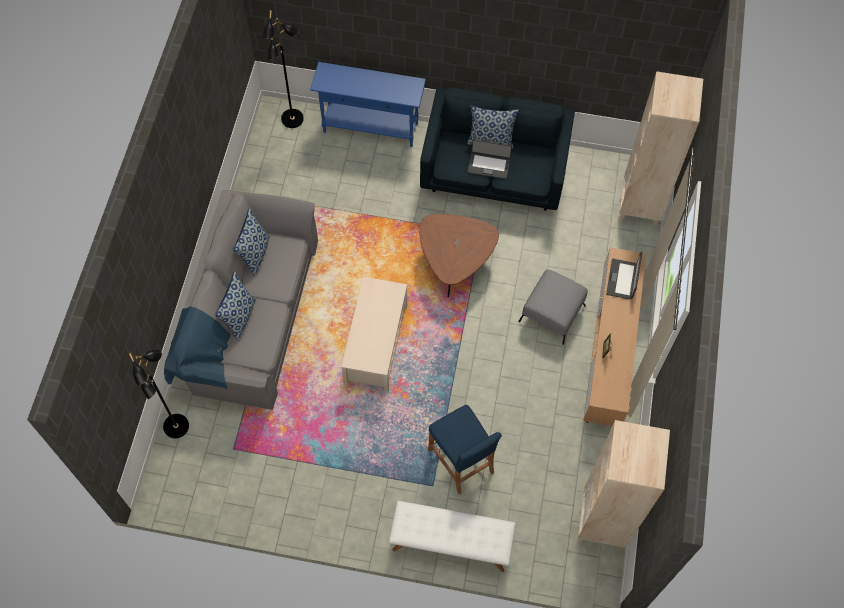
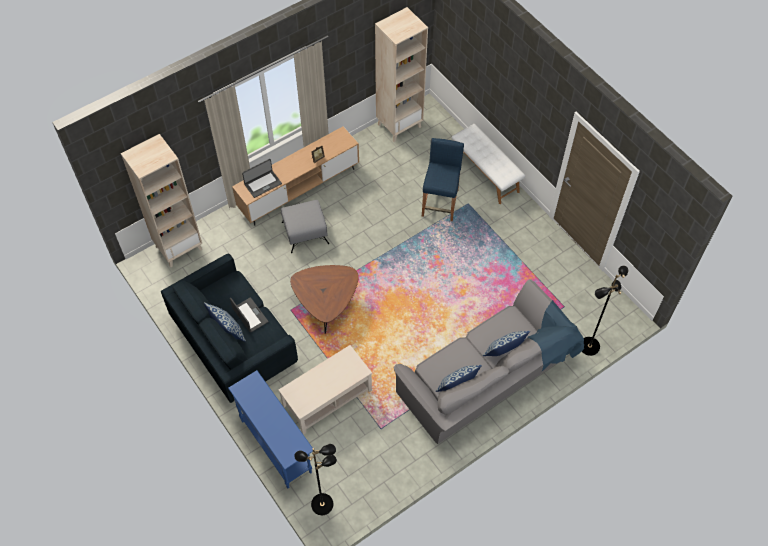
camera: 135 degrees left, 5 degrees down
beige coffee table [341,277,407,393] -> beige coffee table moved to [279,345,372,435]

